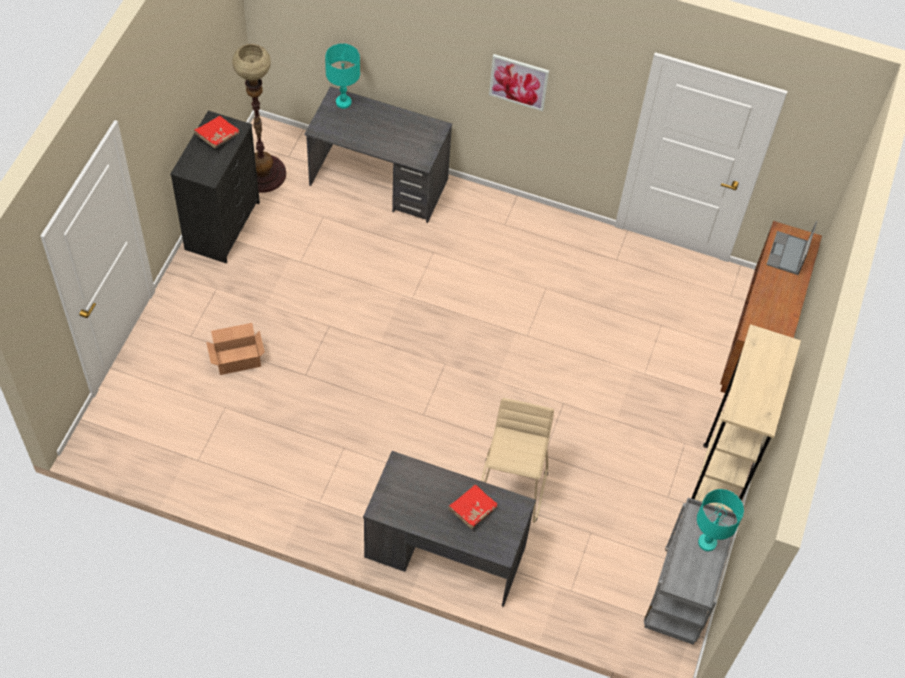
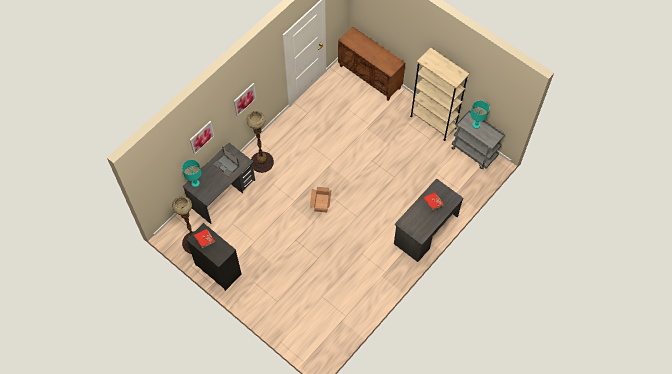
camera: 65 degrees left, 5 degrees up
cardboard box [206,323,265,375] -> cardboard box moved to [310,187,332,212]
beige stool [481,398,554,523] -> none
laptop [766,221,817,275] -> laptop moved to [213,146,239,177]
none -> picture [190,121,214,155]
none -> floor lamp [247,111,274,173]

